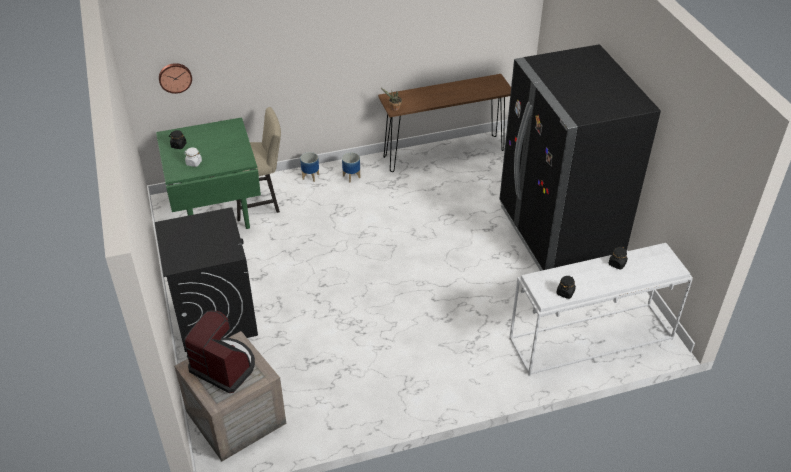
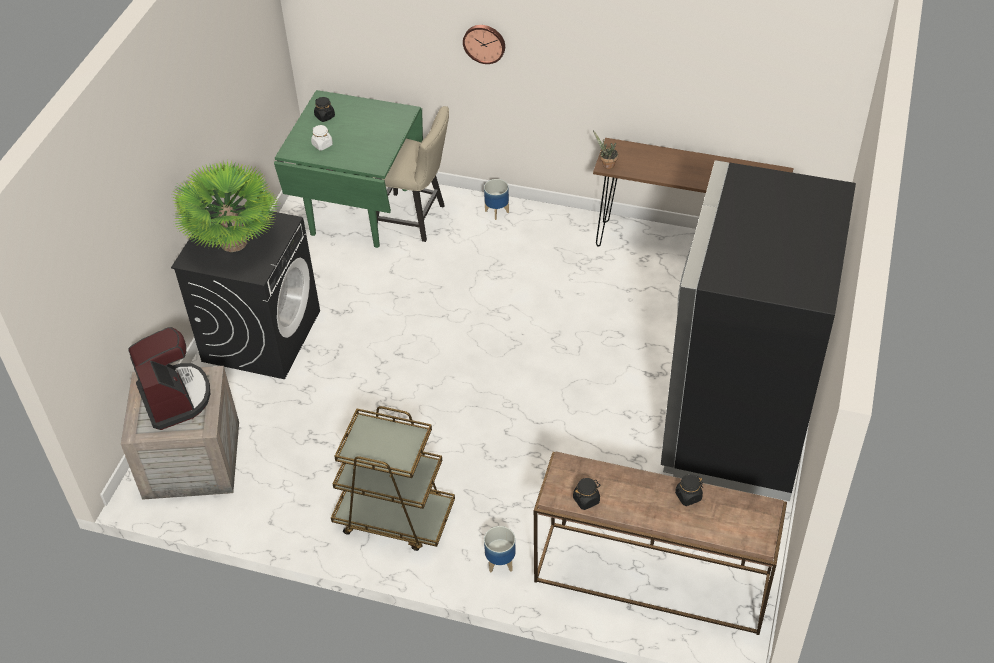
camera: 35 degrees right, 5 degrees up
wall clock [159,63,192,94] -> wall clock moved to [463,25,505,64]
planter [342,152,360,182] -> planter moved to [484,526,516,572]
white console table [509,243,693,376] -> brown console table [534,451,787,635]
none -> potted plant [171,160,280,252]
none -> brown cart [331,406,455,551]

